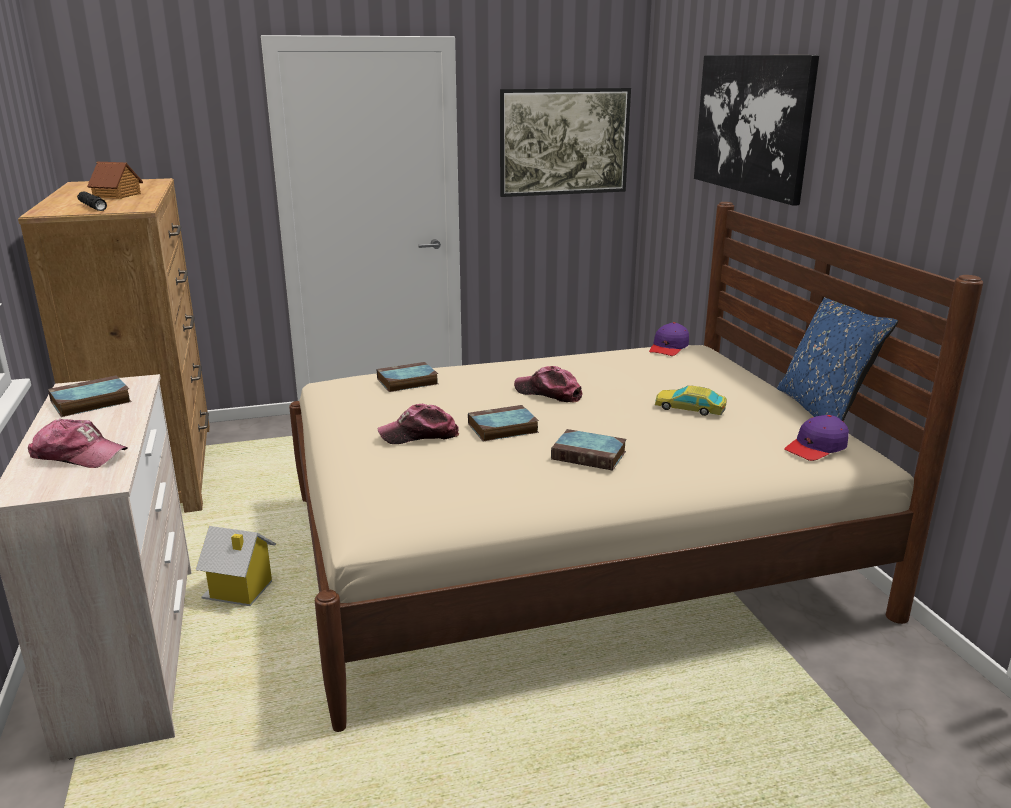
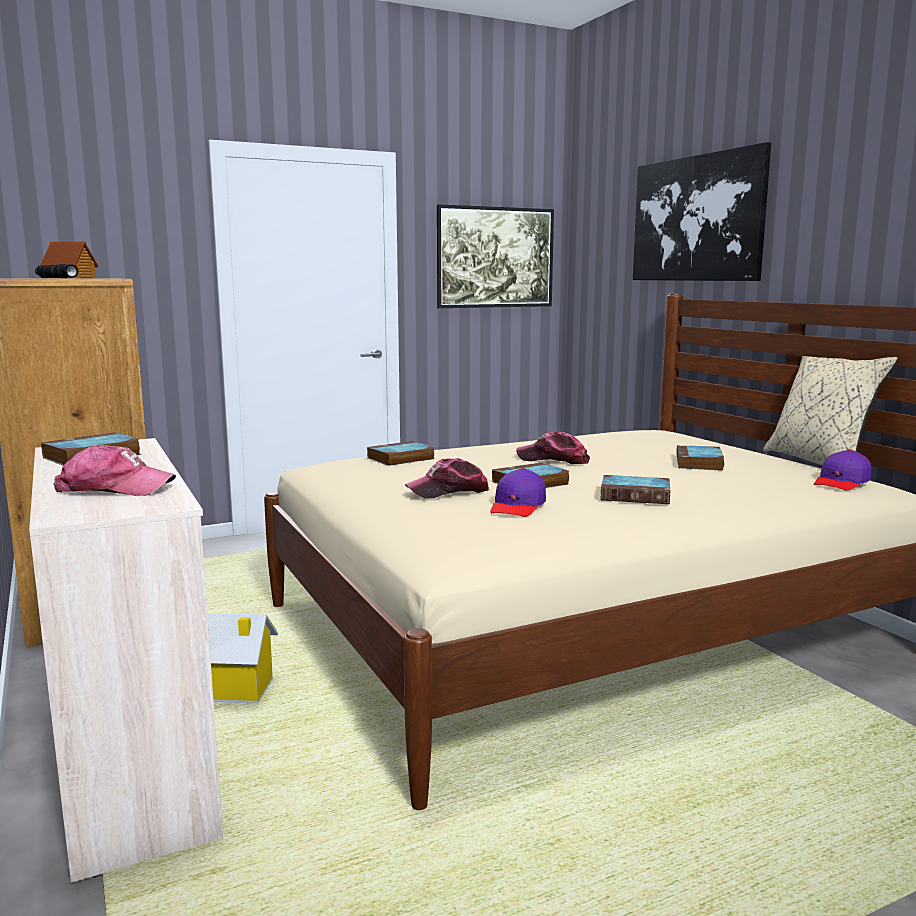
camera: 10 degrees left, 10 degrees down
purple cap [649,322,689,356] -> purple cap moved to [490,468,546,517]
toy car [655,386,727,416] -> book [677,445,724,471]
blue pillow [777,297,898,421] -> beige pillow [763,356,898,465]

